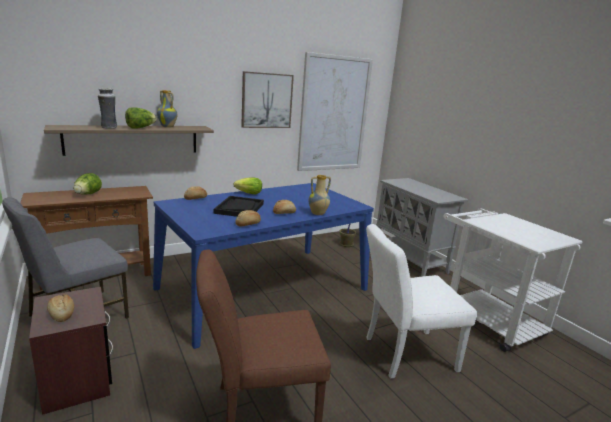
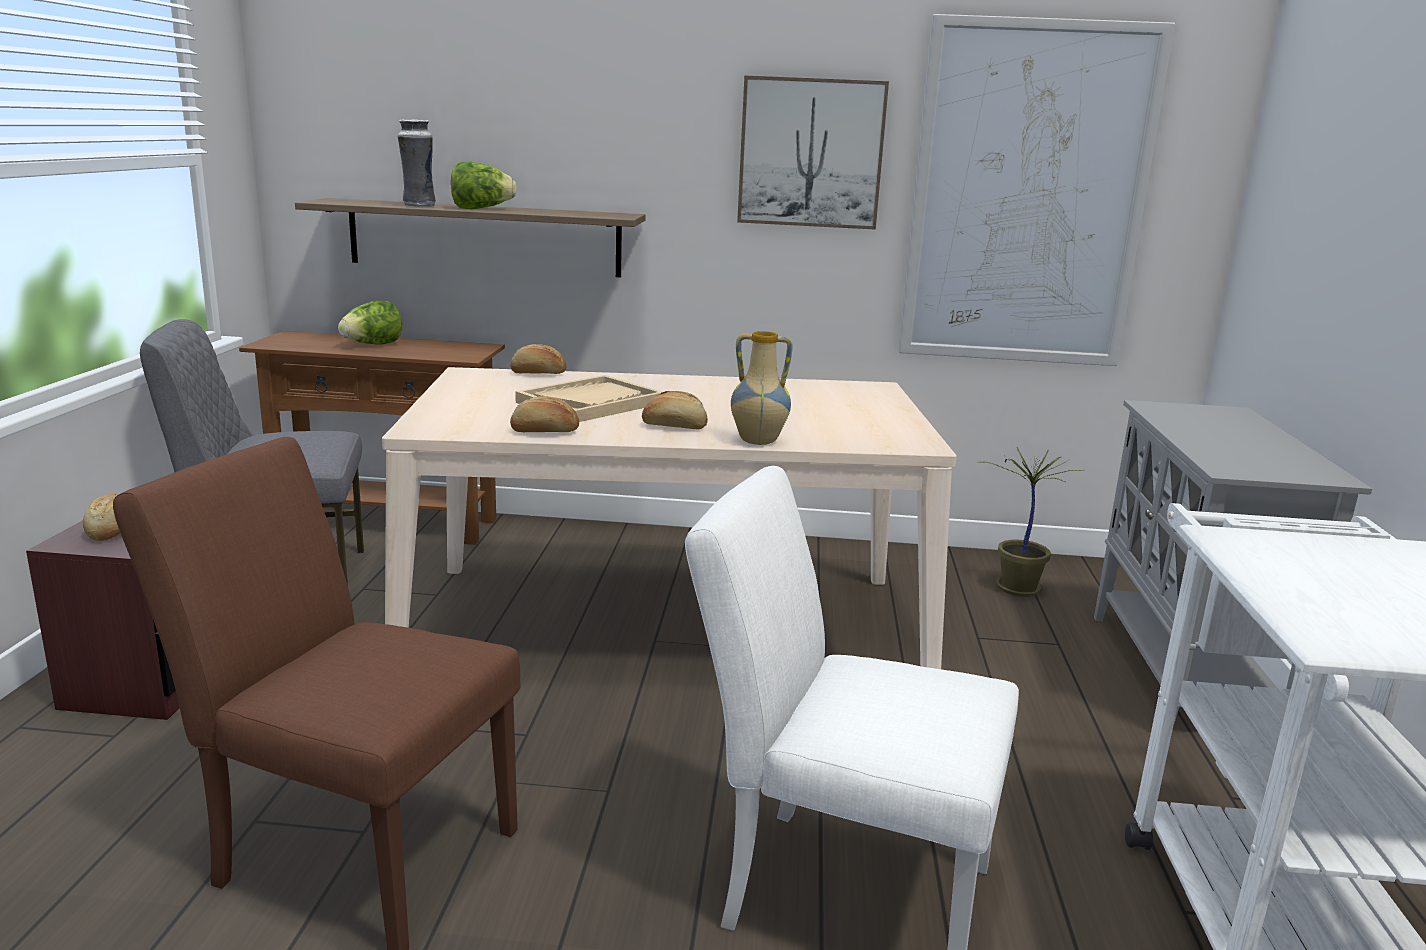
camera: 35 degrees right, 0 degrees up
blue dining table [153,183,374,349] -> beige dining table [382,367,957,669]
vase [157,90,177,128] -> none
black tray [213,196,264,217] -> beige tray [515,375,663,422]
lettuce [234,177,262,195] -> none

